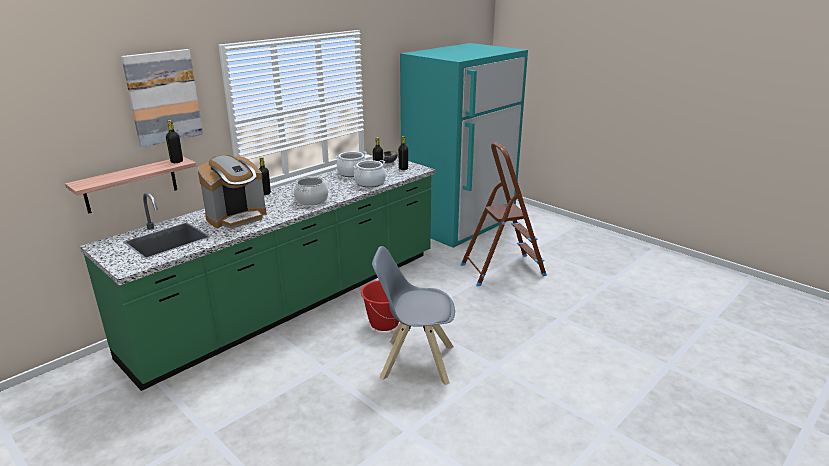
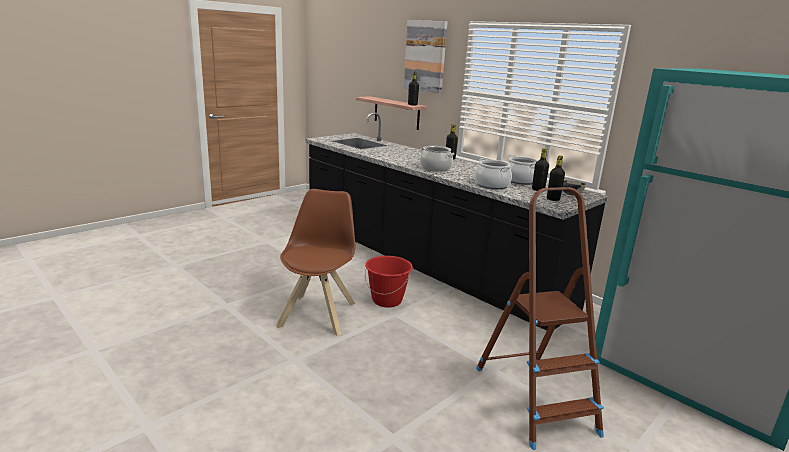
camera: 90 degrees right, 5 degrees down
green counter [80,158,435,391] -> black counter [305,112,608,331]
coffee machine [198,155,267,229] -> none
grey chair [372,246,455,385] -> brown chair [276,189,355,336]

